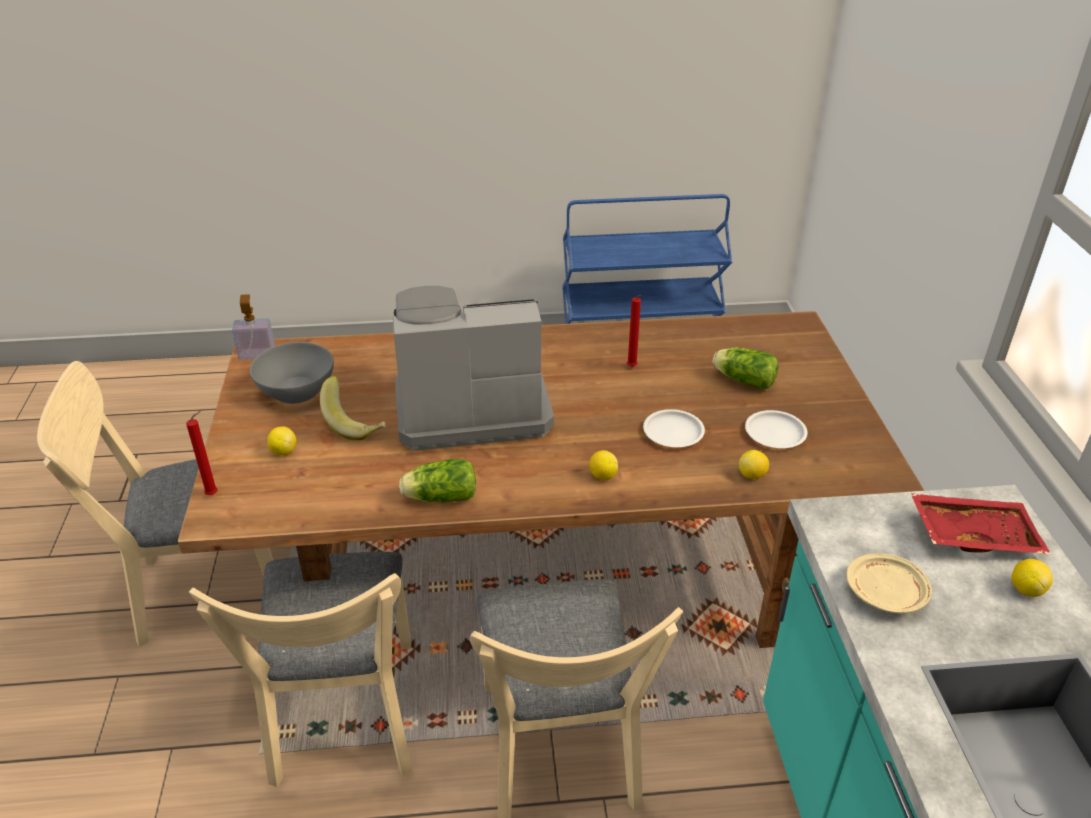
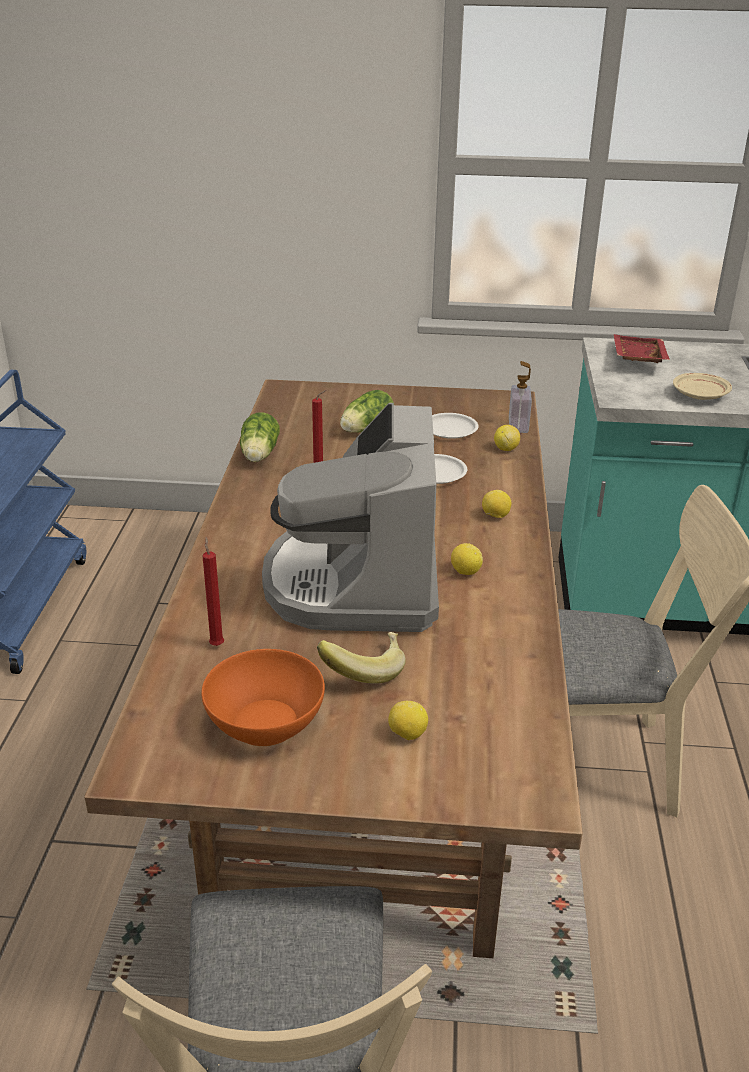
camera: 80 degrees left, 5 degrees down
red candle [186,411,218,495] -> red candle moved to [203,537,224,646]
beige chair [189,552,412,787] -> none
soap dispenser [232,294,275,360] -> soap dispenser moved to [509,361,532,433]
grey bowl [250,342,334,404] -> orange bowl [201,649,325,746]
lettuce [399,459,476,503] -> lettuce moved to [240,412,280,462]
lemon [1012,559,1053,597] -> lemon moved to [451,543,483,575]

